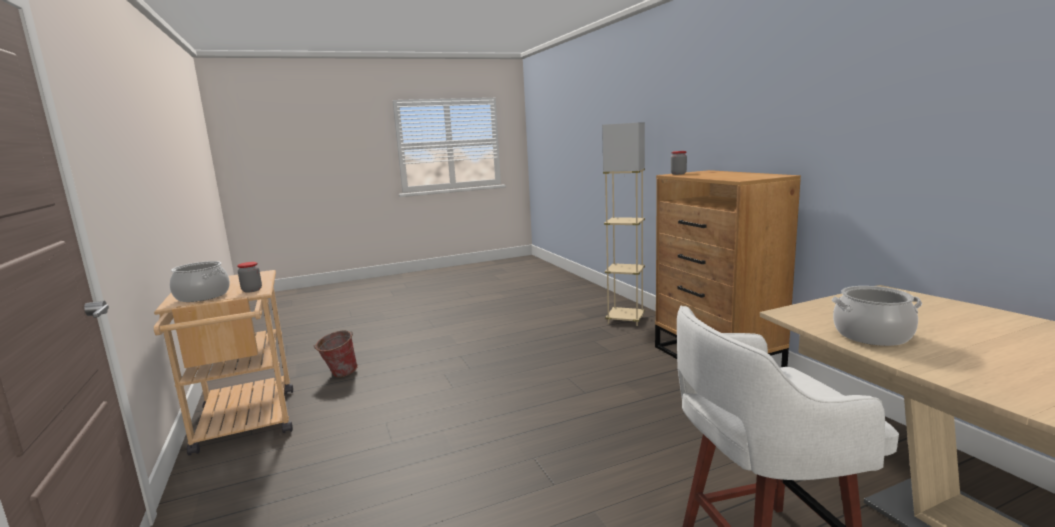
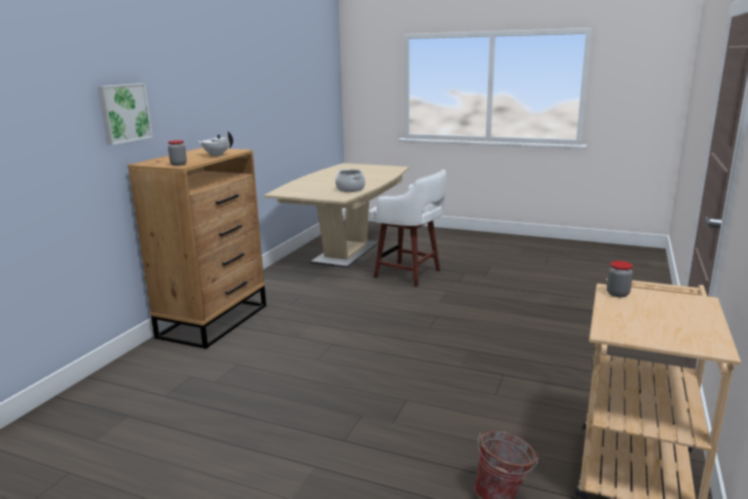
camera: 135 degrees left, 5 degrees up
cooking pot [170,261,230,302] -> none
beige floor lamp [602,123,645,326] -> none
none -> picture [98,83,153,145]
none -> white teapot [197,131,233,156]

